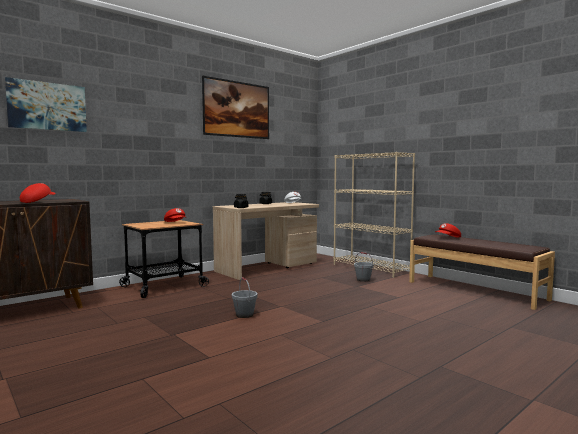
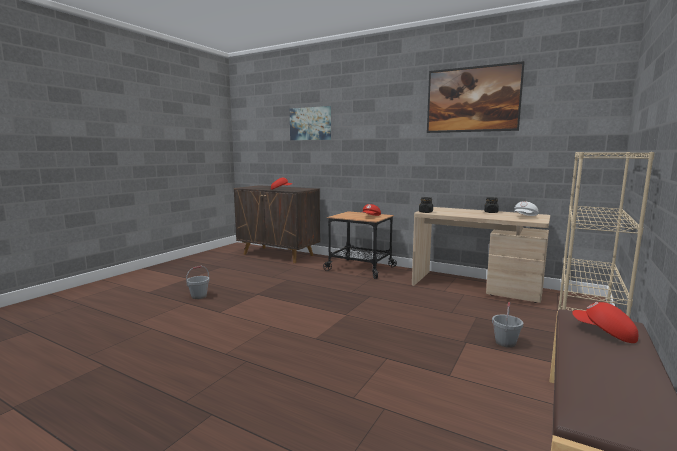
camera: 70 degrees right, 5 degrees up
grey bucket [232,277,258,318] -> grey bucket moved to [186,266,210,299]

